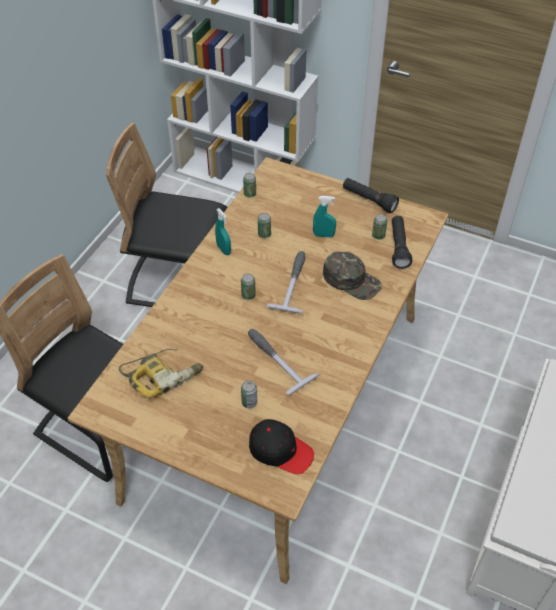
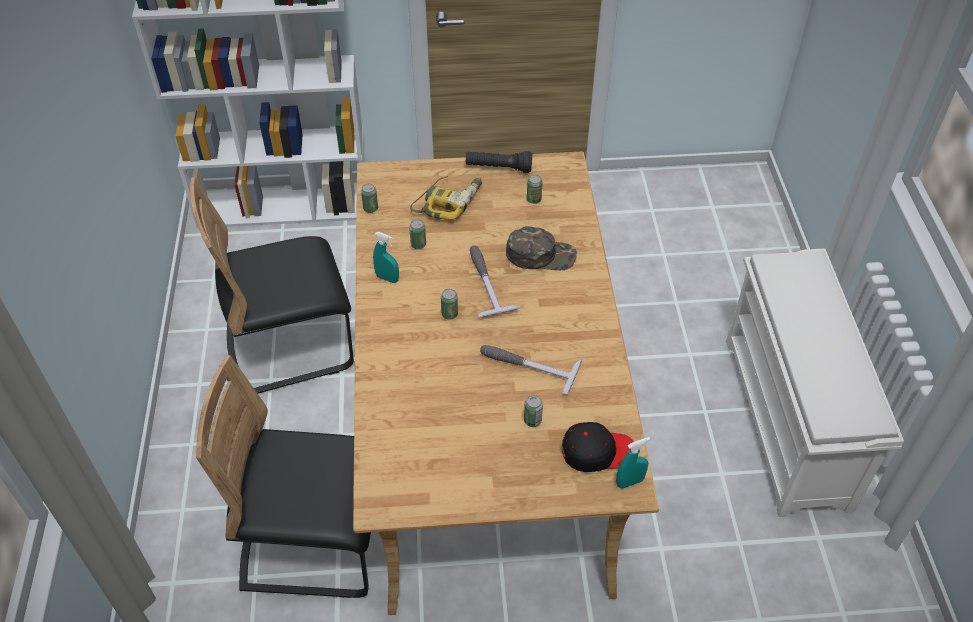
camera: 30 degrees left, 0 degrees up
power drill [119,349,203,398] -> power drill moved to [410,176,482,220]
turquoise spray bottle [313,196,336,238] -> turquoise spray bottle moved to [616,437,650,489]
black flashlight [392,216,412,269] -> none

